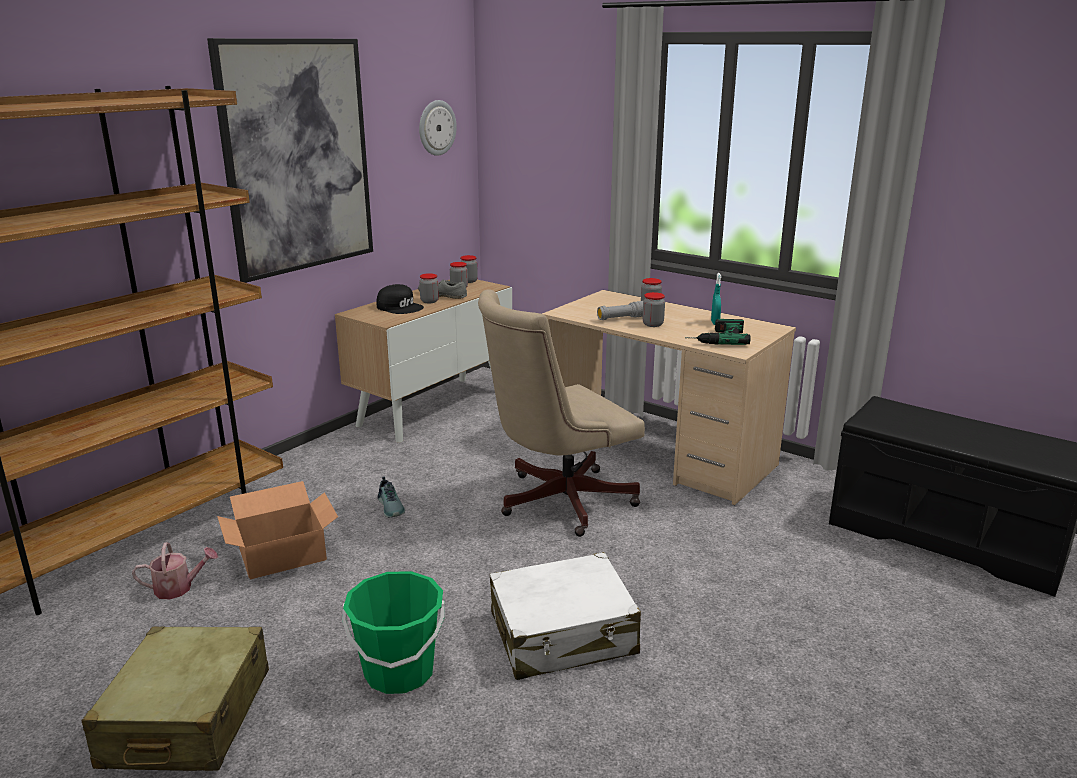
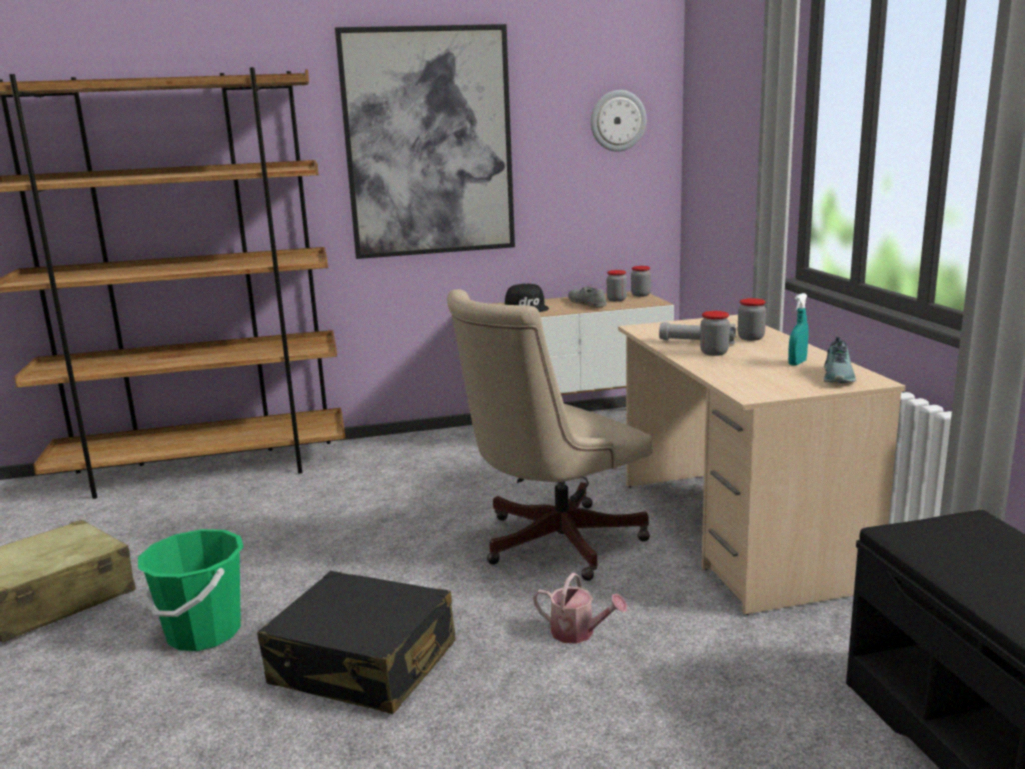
camera: 40 degrees right, 5 degrees down
watering can [132,542,218,600] -> watering can moved to [533,573,627,644]
cardboard box [217,481,338,579] -> none
shoe [378,476,405,518] -> shoe moved to [824,337,856,383]
jar [419,273,439,303] -> none
beige office chair [478,289,645,537] -> beige office chair turned 45 degrees counterclockwise [447,289,652,581]
white suitcase [490,552,641,680] -> black suitcase [257,571,456,714]
power drill [685,319,751,345] -> none

